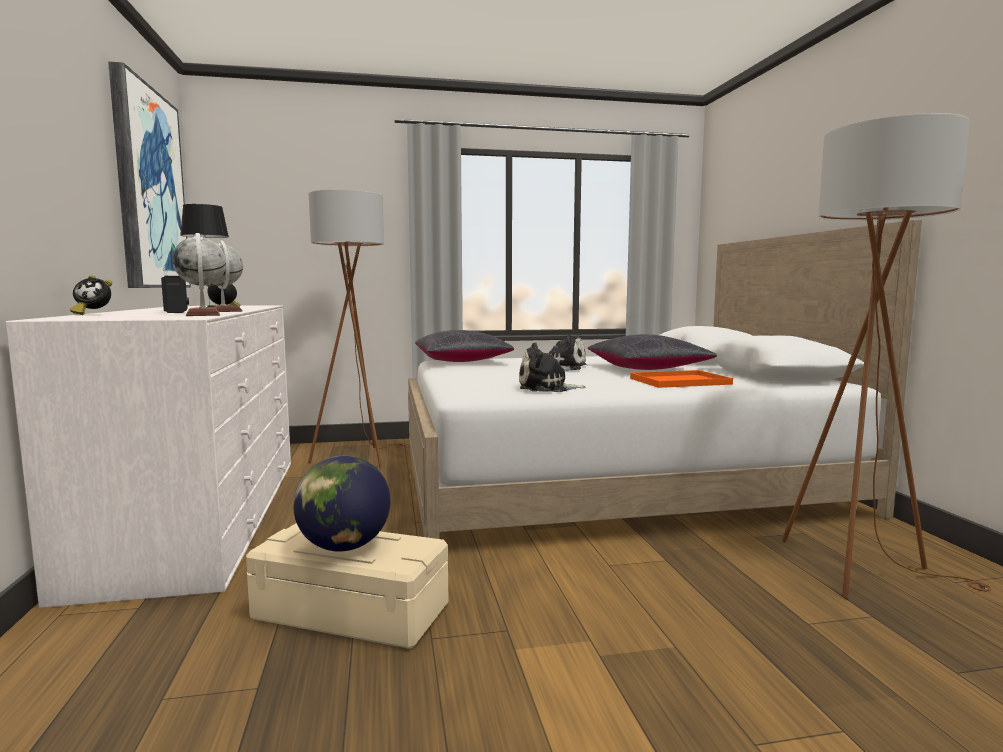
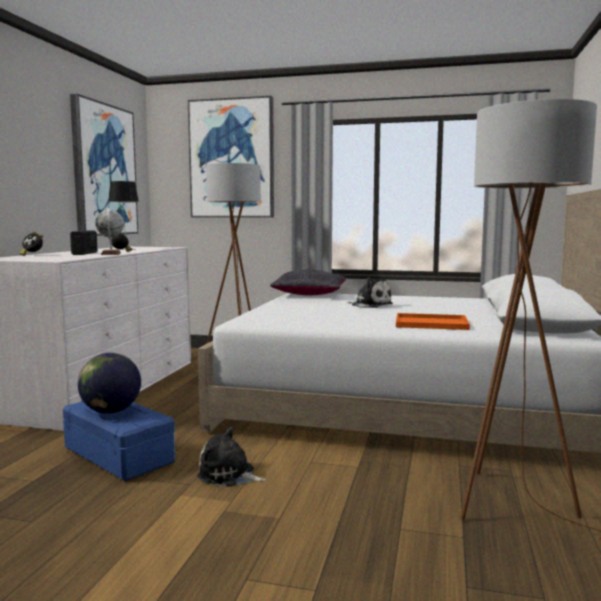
camera: 25 degrees right, 0 degrees up
globe [172,233,226,316] -> none
beige storage box [246,523,449,649] -> blue storage box [63,400,175,481]
plush toy [519,343,586,392] -> plush toy moved to [197,427,266,487]
black pillow [588,334,717,370] -> none
none -> picture [188,96,274,218]

